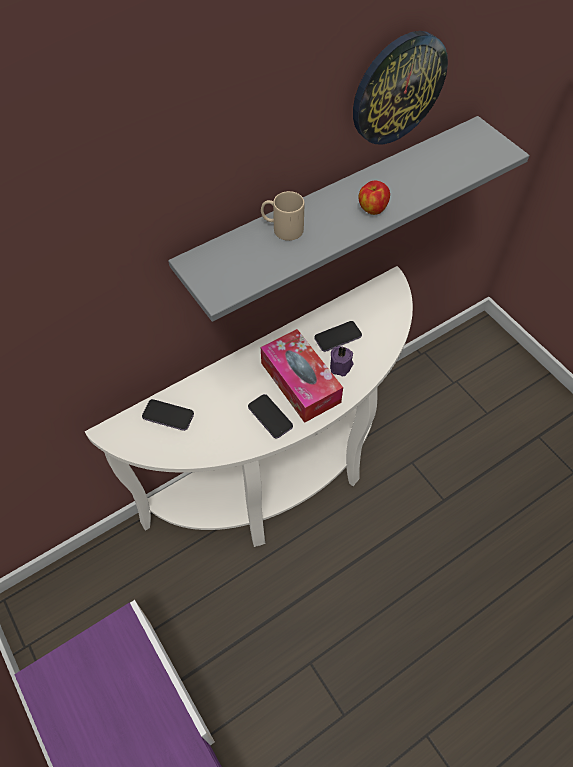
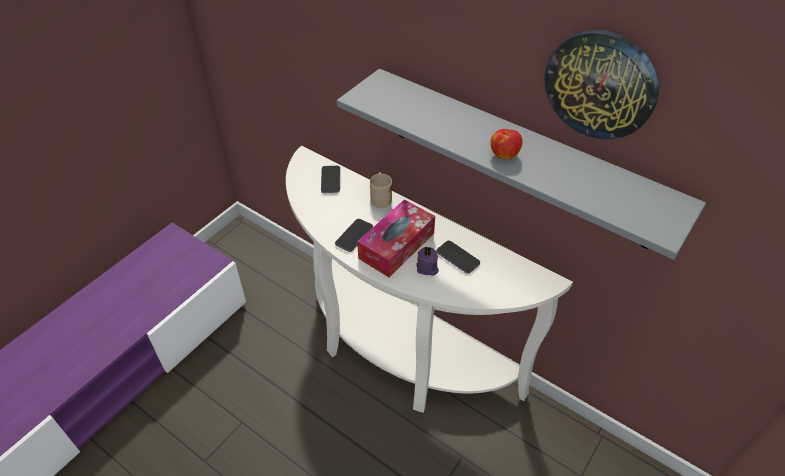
camera: 70 degrees right, 10 degrees down
beige mug [261,191,305,241] -> beige mug moved to [370,172,392,208]

